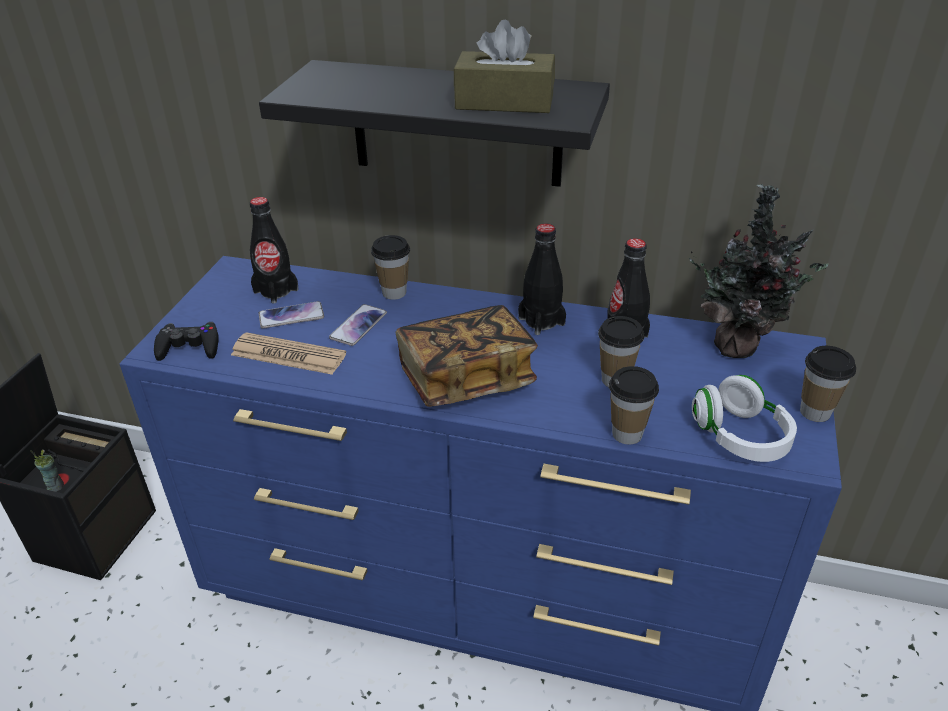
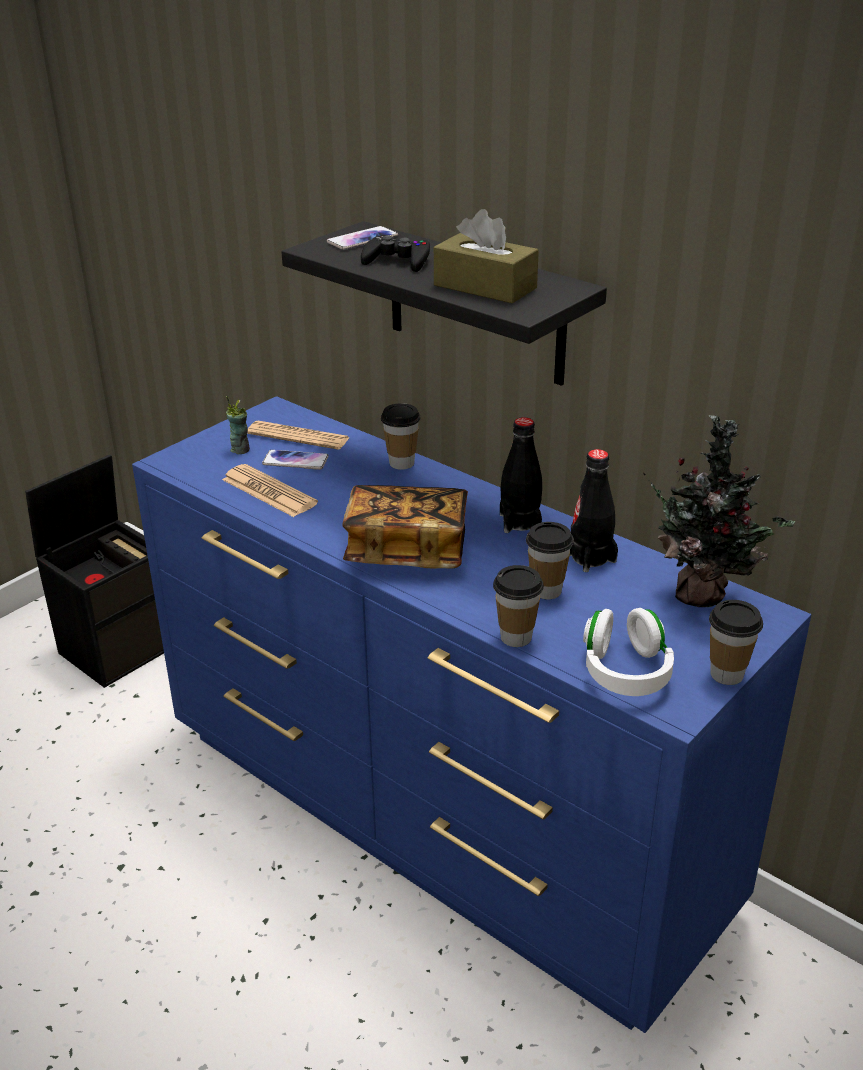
camera: 25 degrees right, 5 degrees down
cup [30,450,64,492] -> cup moved to [226,396,250,454]
black game controller [154,322,219,361] -> black game controller moved to [361,235,430,272]
black bottle [250,197,299,304] -> newspaper [247,421,350,450]
phone [329,304,387,346] -> phone moved to [327,226,398,250]

